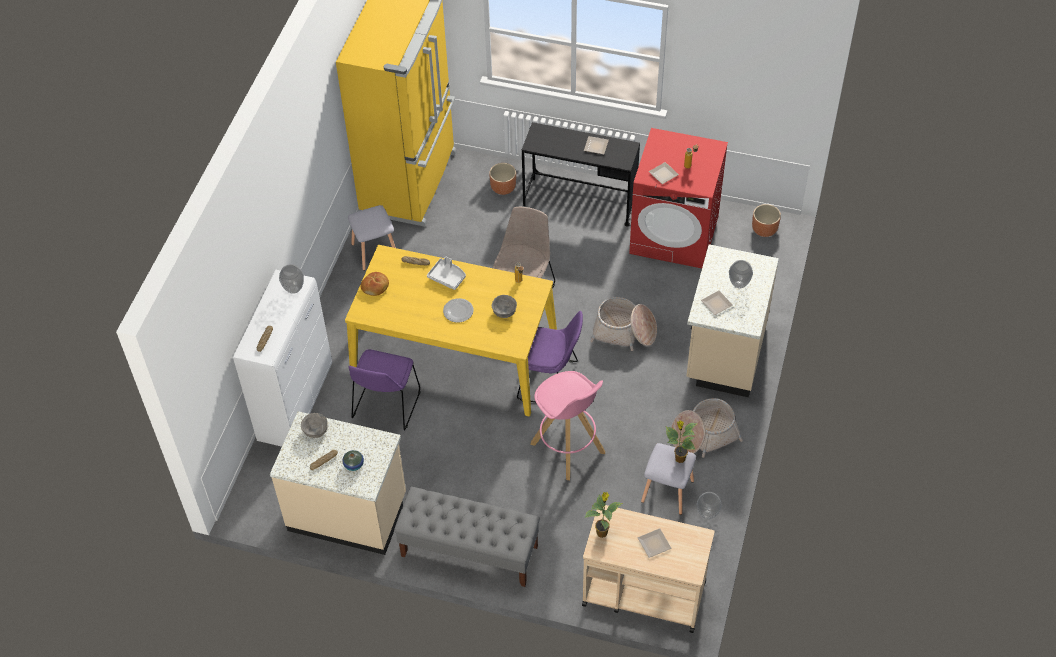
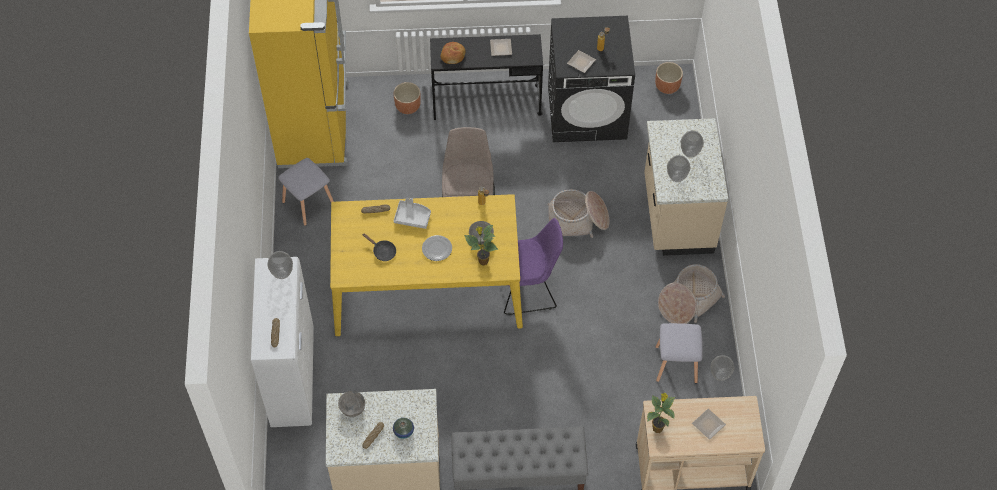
camera: 20 degrees left, 5 degrees up
purple chair [348,349,420,430] -> none
bread [361,272,389,296] -> bread moved to [440,42,466,64]
pink stool [531,371,605,480] -> none
red washing machine [629,128,728,268] -> black washing machine [548,16,635,142]
potted plant [666,421,697,463] -> potted plant moved to [464,225,498,266]
plate [701,290,733,315] -> vase [667,155,690,182]
none -> black frying pan [362,233,396,261]

